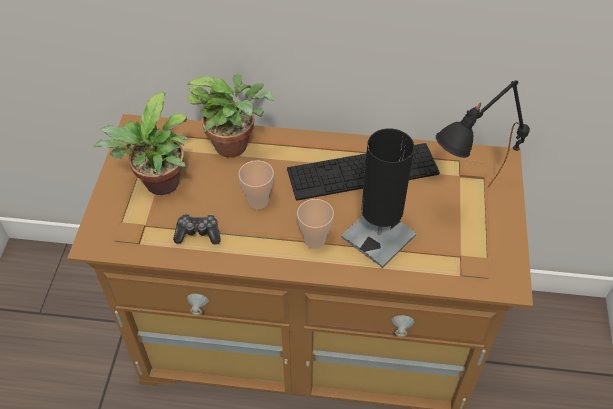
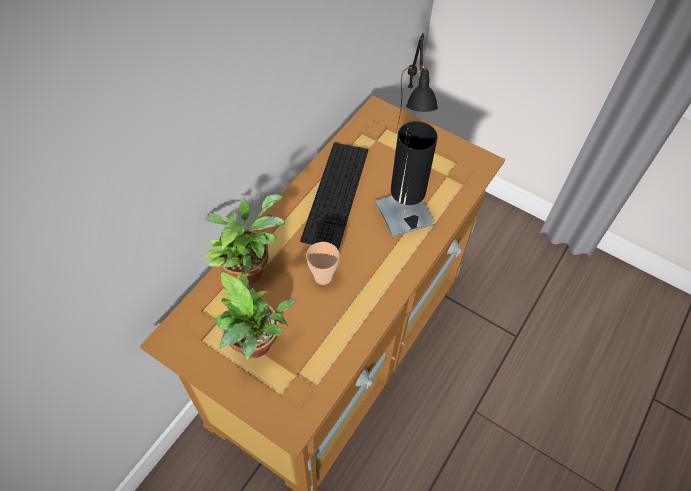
camera: 65 degrees left, 5 degrees up
game controller [173,214,221,245] -> none
cup [297,199,334,249] -> none

